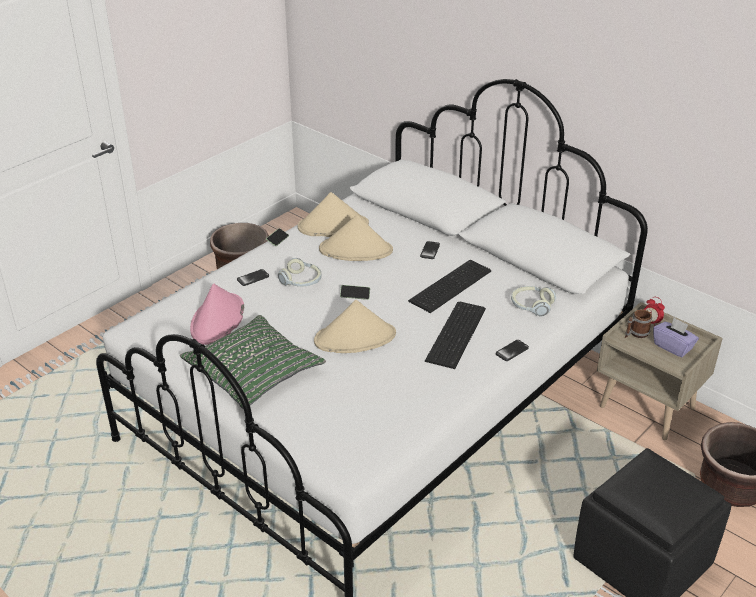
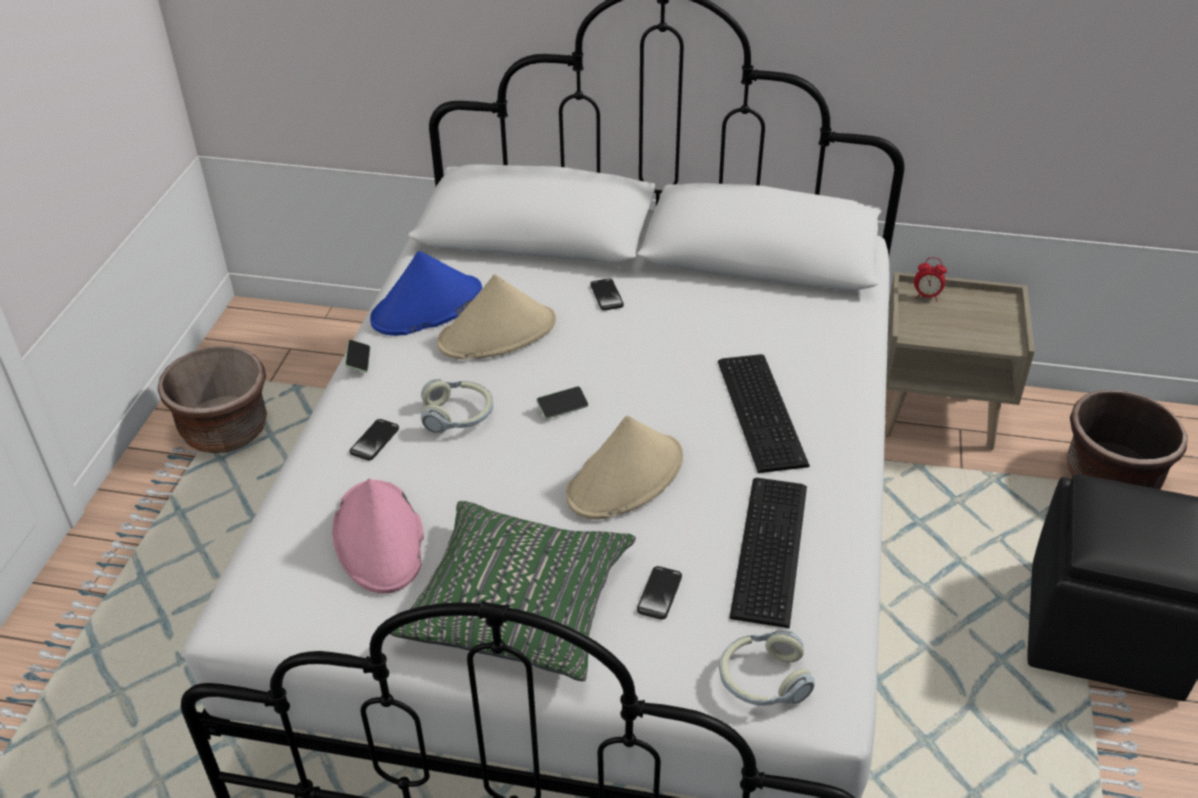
camera: 30 degrees left, 5 degrees up
beige hat [298,192,369,237] -> blue hat [370,251,482,336]
keyboard [408,260,491,313] -> keyboard moved to [729,478,807,628]
phone [496,340,529,361] -> phone moved to [637,566,682,620]
headphones [511,286,556,316] -> headphones moved to [719,629,815,706]
mug [625,309,652,338] -> none
purple tissue box [653,318,699,357] -> none

